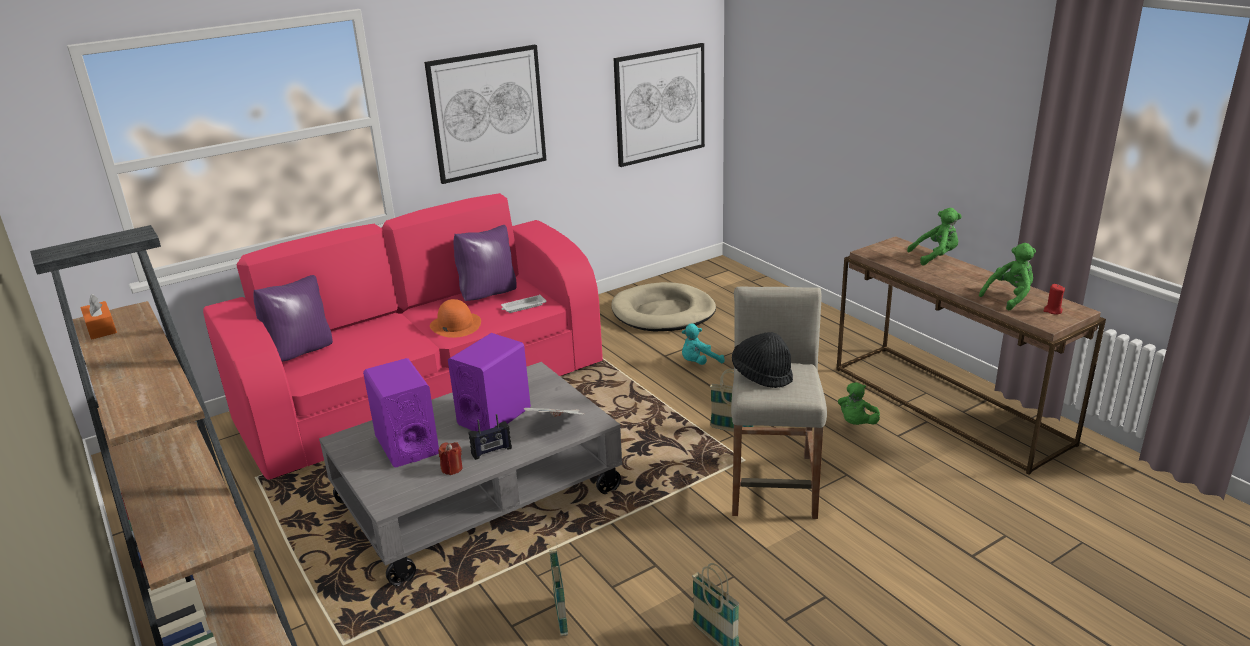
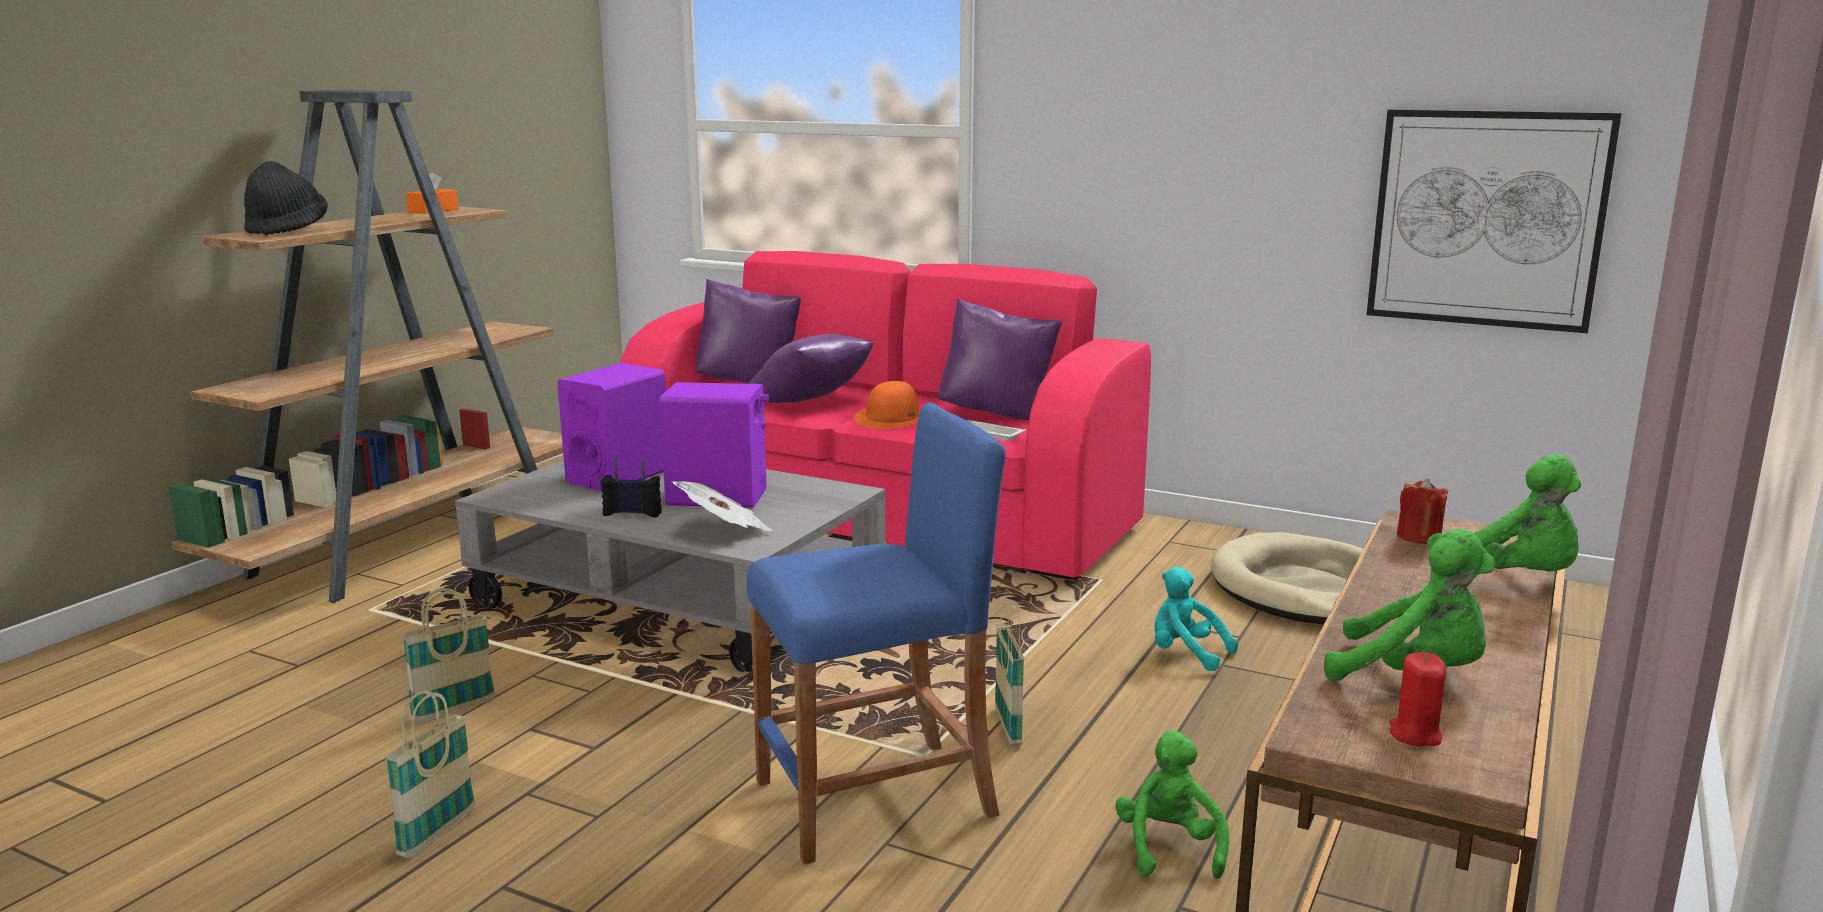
camera: 60 degrees right, 10 degrees down
picture [424,45,546,184] -> none
red candle [438,442,463,475] -> red candle moved to [1397,479,1448,544]
radio [468,414,512,460] -> radio turned 150 degrees clockwise [601,458,662,517]
beige stool [731,287,827,519] -> blue stool [746,402,1006,865]
black hat [732,332,793,388] -> black hat moved to [244,161,328,236]
green plush toy [838,382,880,425] -> green plush toy turned 90 degrees clockwise [1115,731,1229,879]
none -> purple pillow [748,334,873,403]

